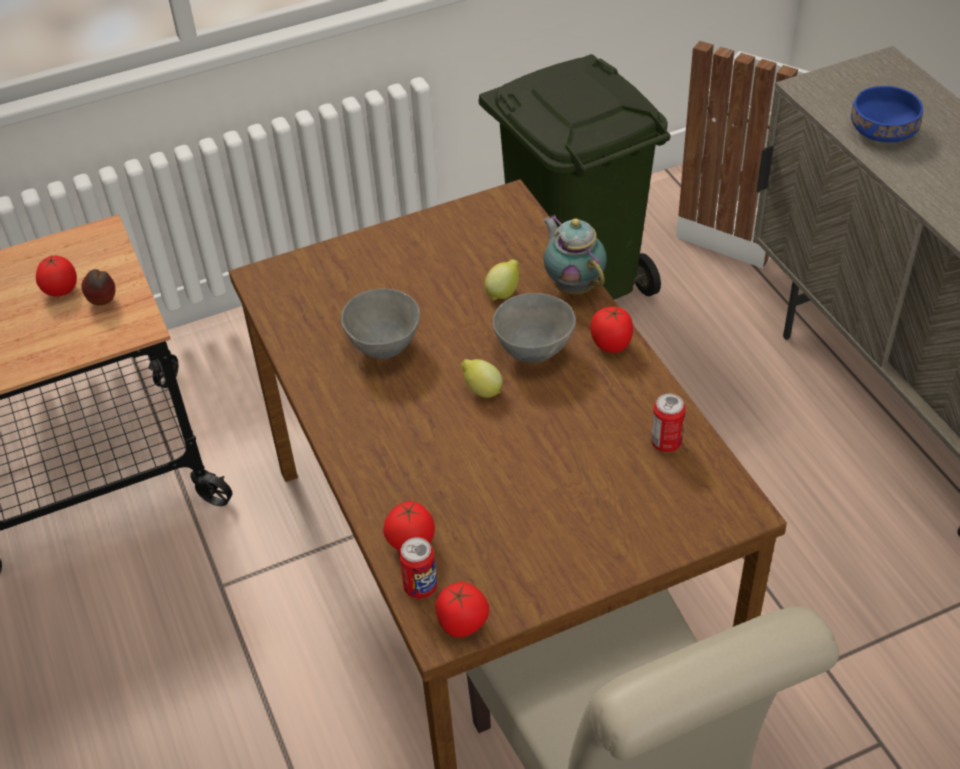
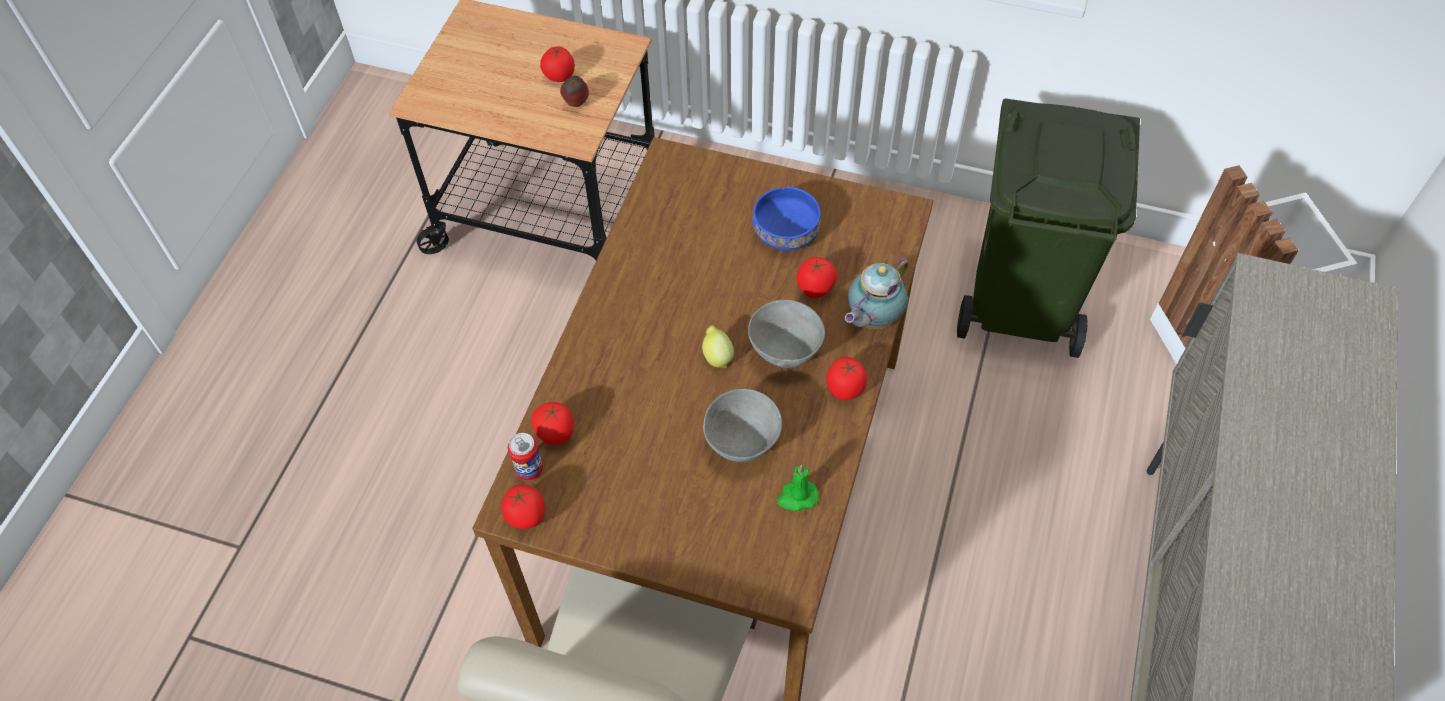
camera: 40 degrees right, 10 degrees up
grey bowl [341,288,420,359] -> grey bowl moved to [703,389,782,462]
lemon [485,259,519,301] -> tomato [797,257,837,298]
teapot [543,214,607,295] -> teapot turned 150 degrees counterclockwise [845,256,909,329]
can [651,394,686,452] -> green candle [777,464,819,511]
blue bowl [851,86,923,142] -> blue bowl moved to [752,187,821,251]

